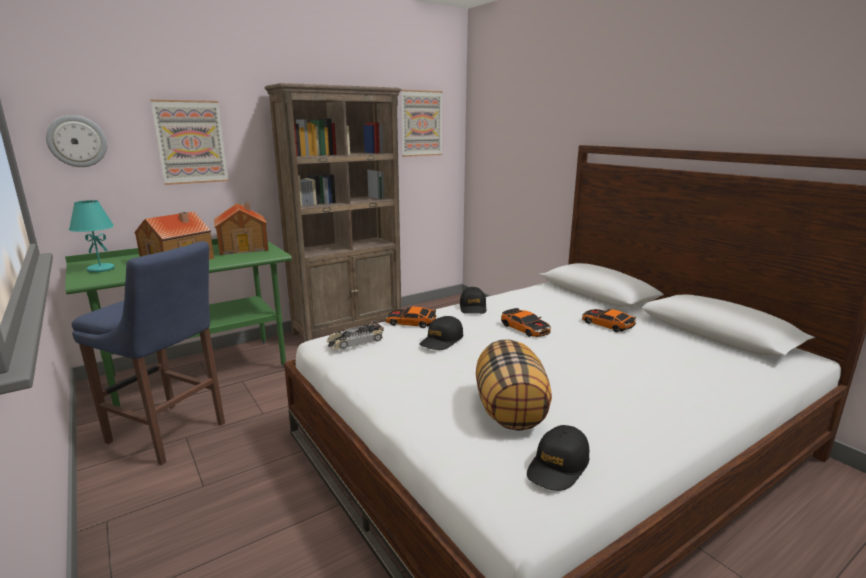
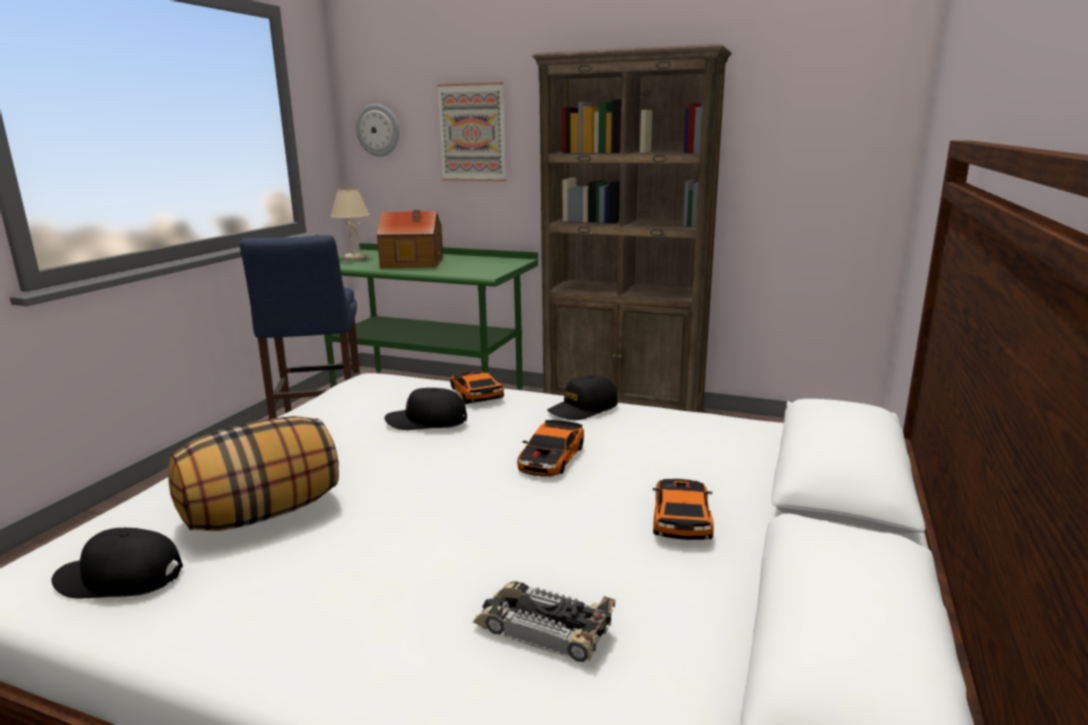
camera: 55 degrees right, 0 degrees up
turquoise table lamp [69,200,115,273] -> beige table lamp [330,188,370,260]
toy house [214,202,269,255] -> none
toy car [326,320,384,349] -> toy car moved to [473,581,616,662]
picture [401,90,443,157] -> none

